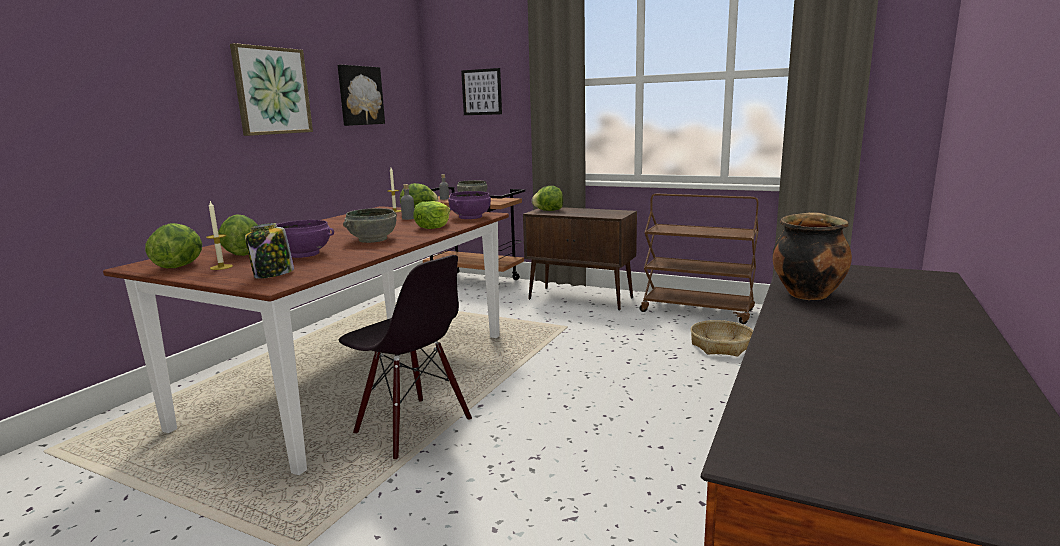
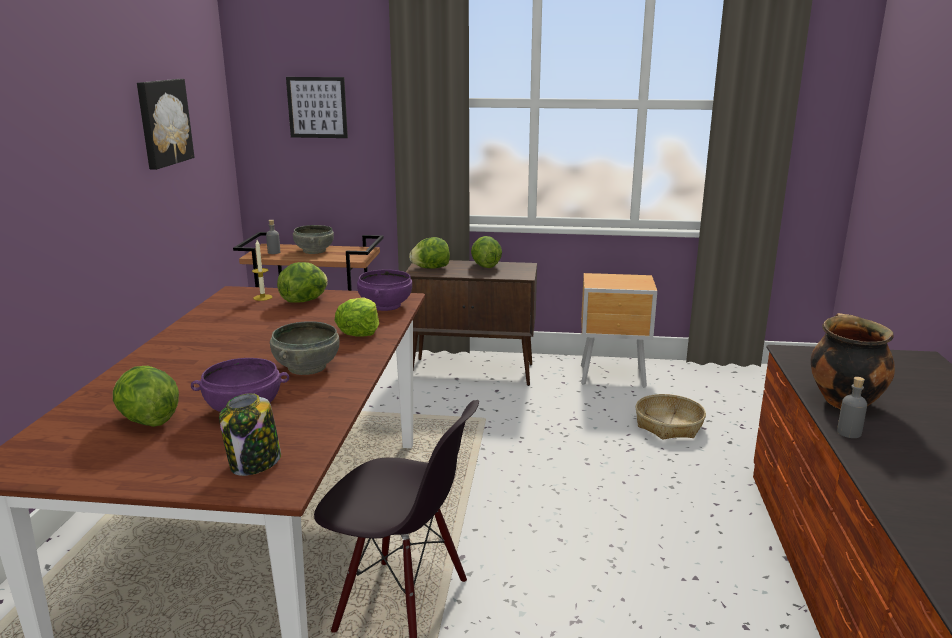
camera: 20 degrees left, 5 degrees up
lettuce [145,223,202,268] -> lettuce moved to [471,236,502,268]
candle [206,201,233,270] -> none
picture [230,43,313,136] -> none
grey bottle [401,184,414,220] -> grey bottle moved to [837,377,867,438]
brown cart [639,194,759,324] -> brown nightstand [581,273,657,388]

